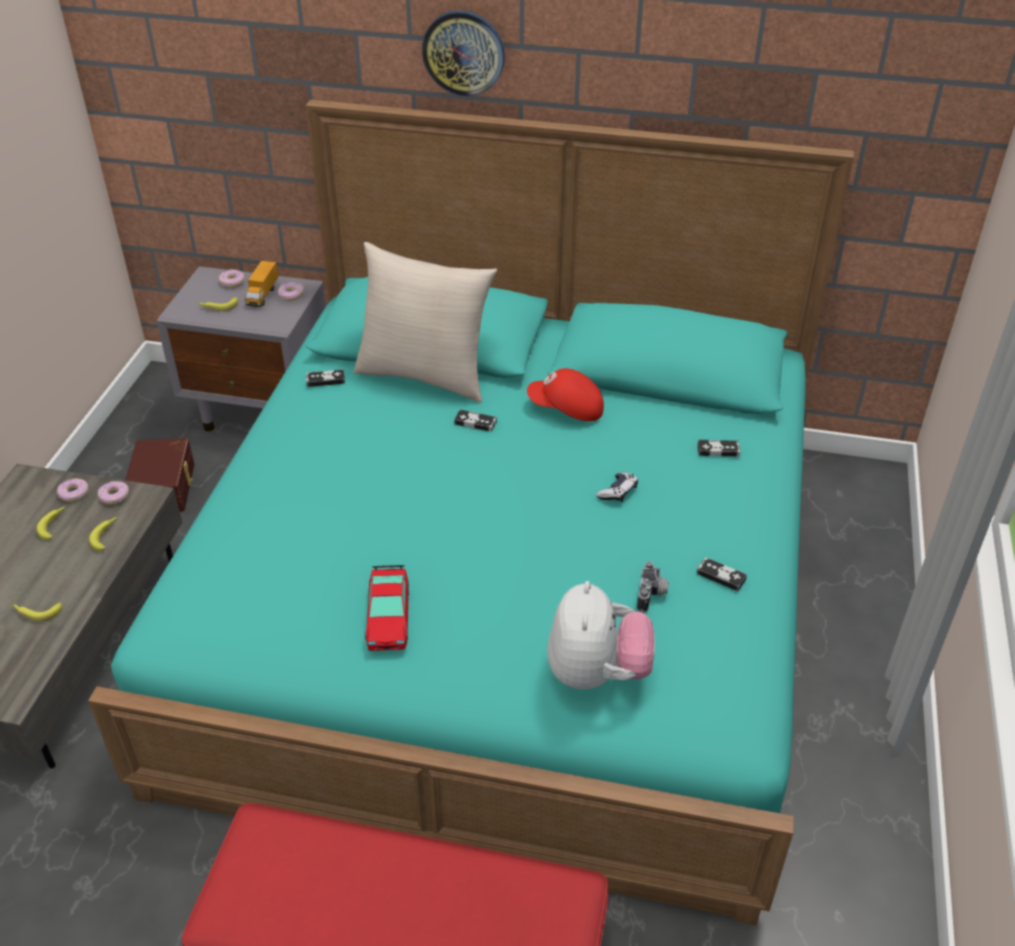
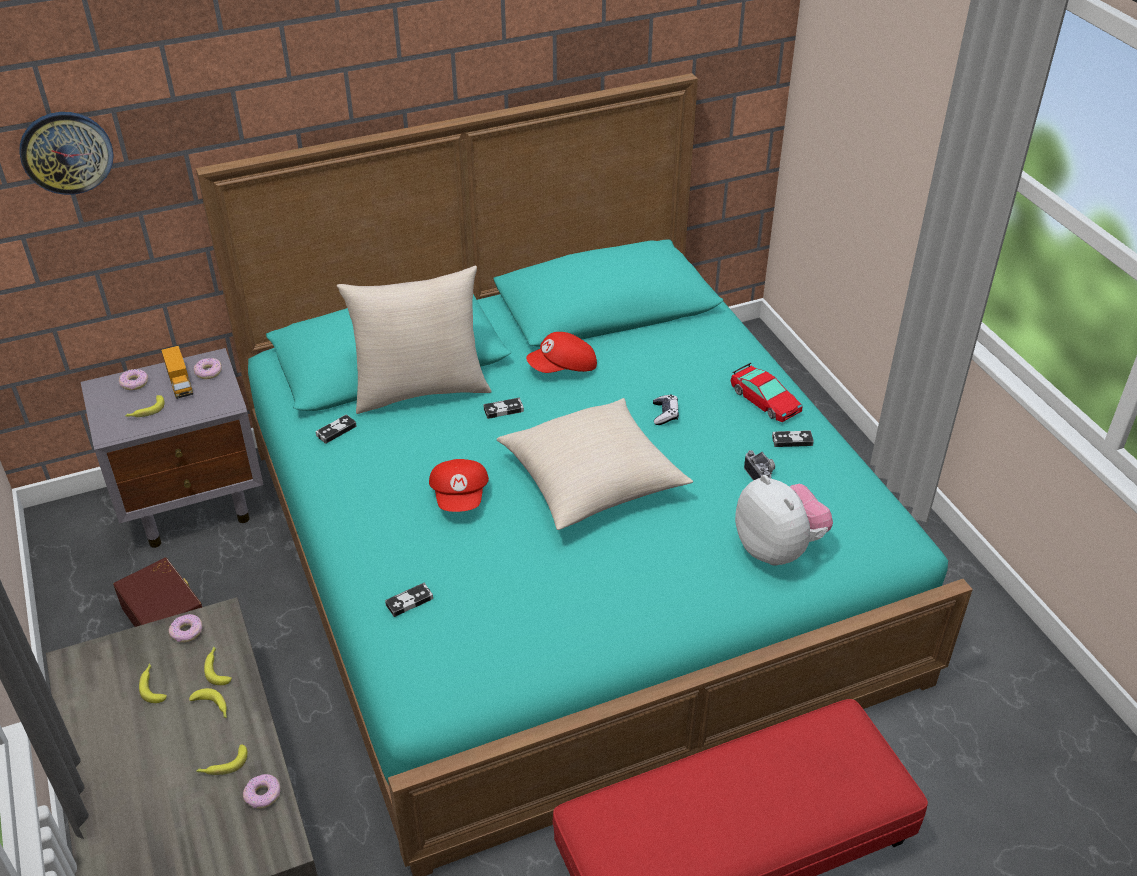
camera: 35 degrees left, 0 degrees up
donut [57,478,89,502] -> donut moved to [243,774,280,809]
toy car [365,565,409,651] -> toy car moved to [731,363,802,422]
wall clock [422,10,505,96] -> wall clock moved to [19,112,114,195]
game controller [697,440,740,457] -> game controller moved to [385,583,433,617]
none -> banana [189,688,227,718]
none -> red cap [429,459,489,512]
none -> beige pillow [497,398,693,530]

